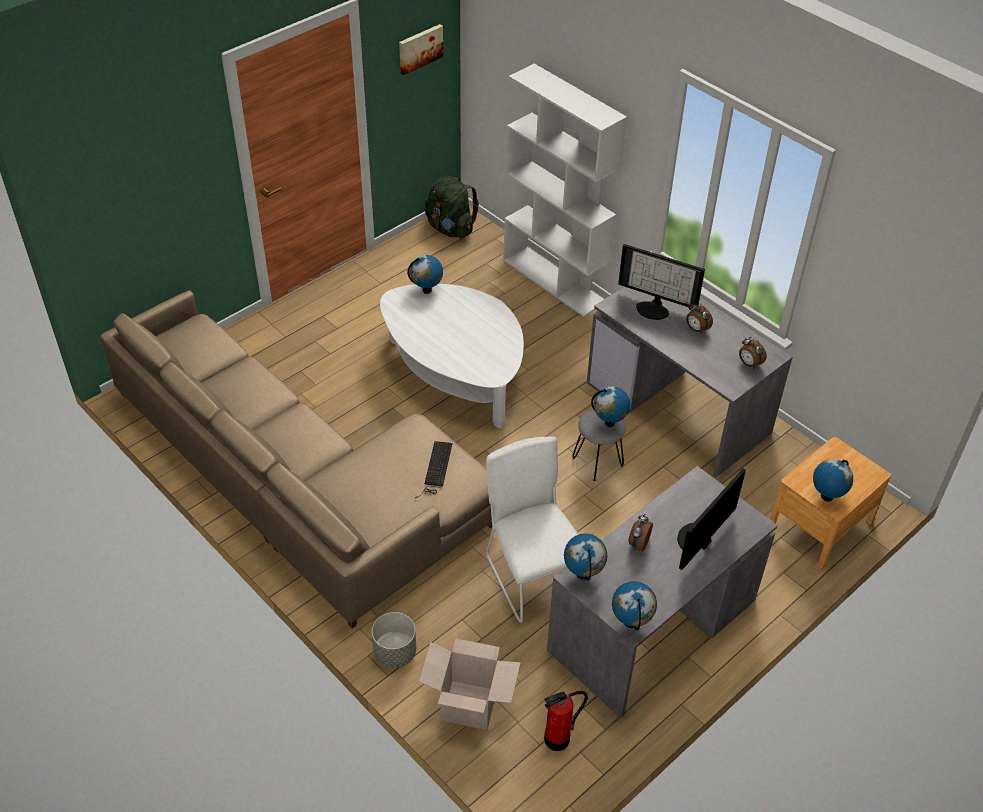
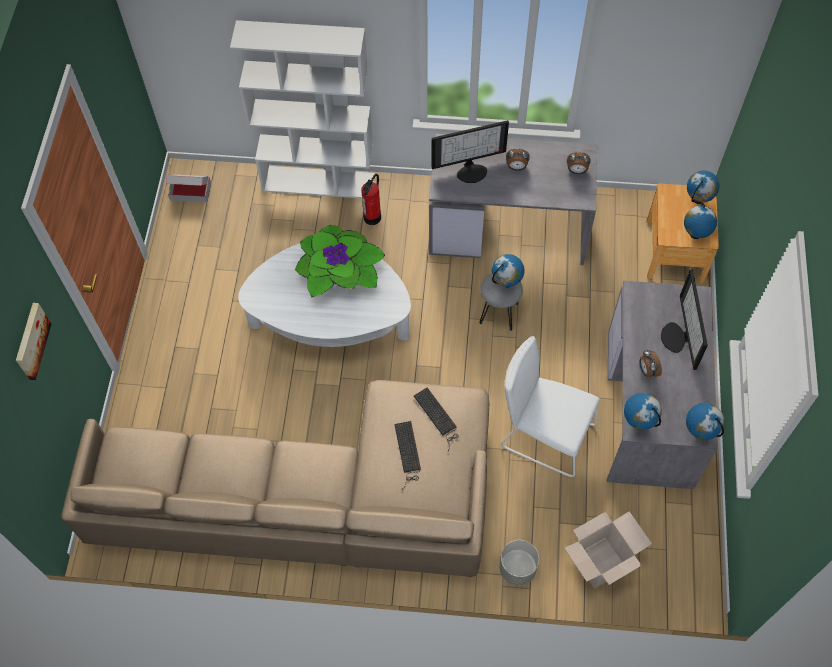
camera: 40 degrees left, 15 degrees up
picture [399,24,443,75] -> picture moved to [16,303,51,380]
globe [407,255,443,294] -> globe moved to [687,171,720,204]
green backpack [425,176,479,238] -> cardboard box [166,174,211,203]
fire extinguisher [544,691,588,751] -> fire extinguisher moved to [361,174,381,225]
none -> potted plant [295,225,385,297]
none -> keyboard [394,421,421,490]

